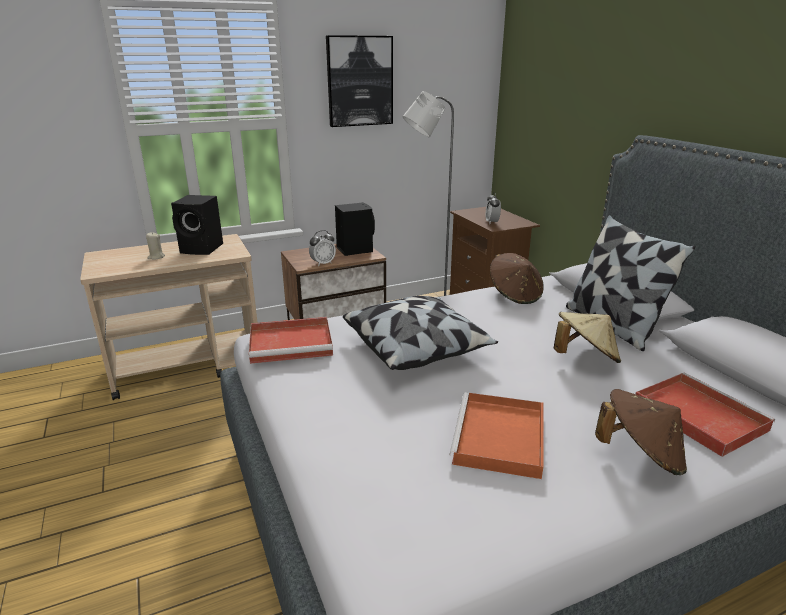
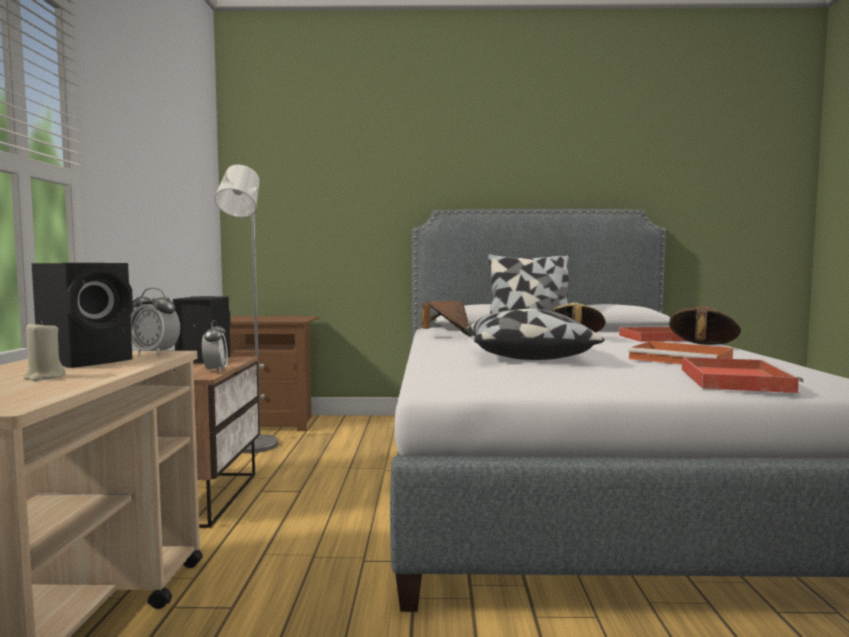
camera: 65 degrees left, 20 degrees down
red tray [249,317,333,364] -> red tray moved to [682,357,804,393]
picture [326,35,393,127] -> none
alarm clock [486,192,501,223] -> alarm clock moved to [131,288,180,355]

